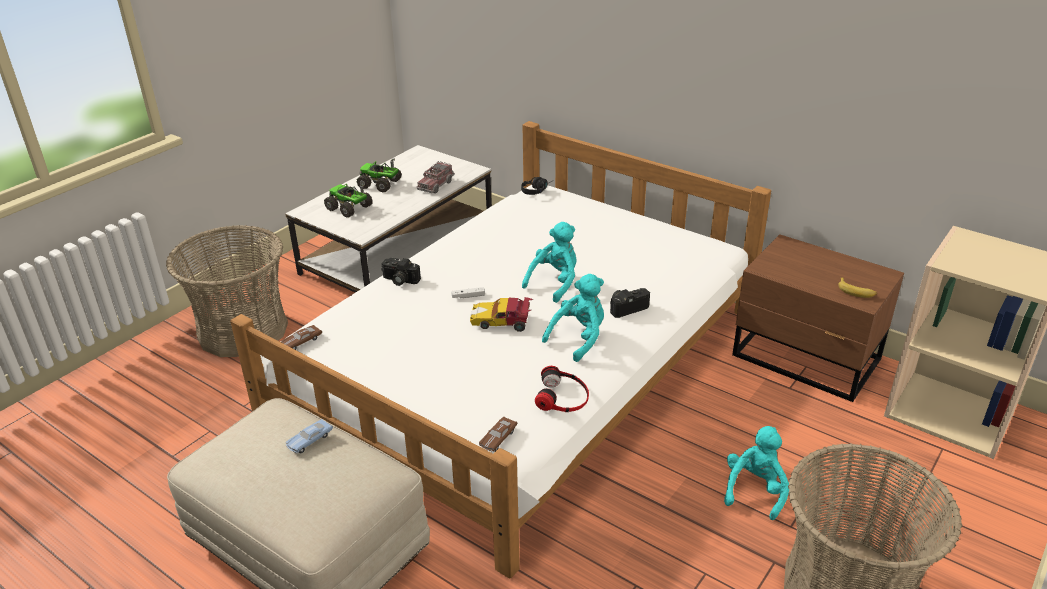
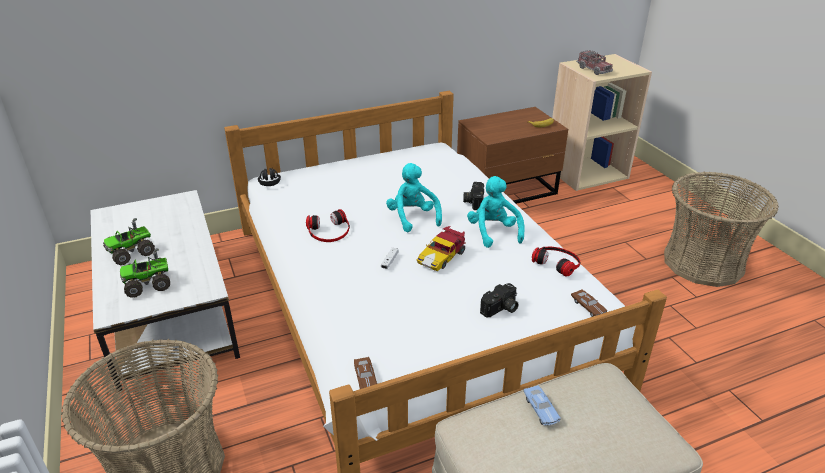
camera: 60 degrees left, 0 degrees up
camera [381,258,421,286] -> camera moved to [480,283,519,318]
toy truck [417,161,455,193] -> toy truck moved to [576,50,613,75]
turquoise plush toy [724,426,789,520] -> none
none -> headphones [306,209,350,242]

